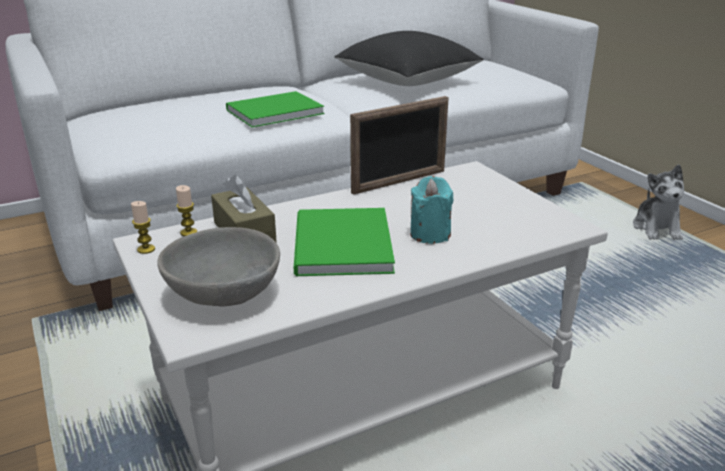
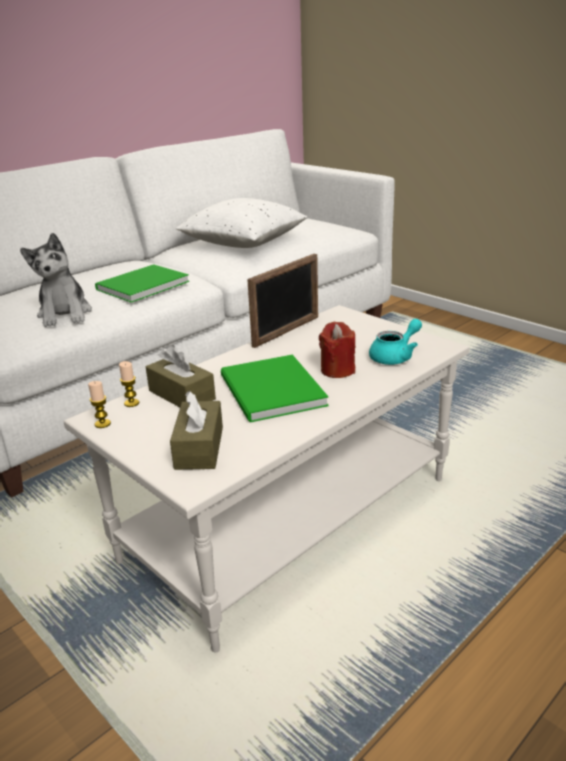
camera: 15 degrees left, 0 degrees up
grey bowl [157,227,280,307] -> brown tissue box [170,390,223,470]
black pillow [334,31,483,86] -> white pillow [176,198,308,248]
turquoise candle [410,176,453,244] -> red candle [319,322,356,378]
plush toy [633,165,684,240] -> plush toy moved to [20,233,92,327]
none -> turquoise teapot [369,319,422,365]

